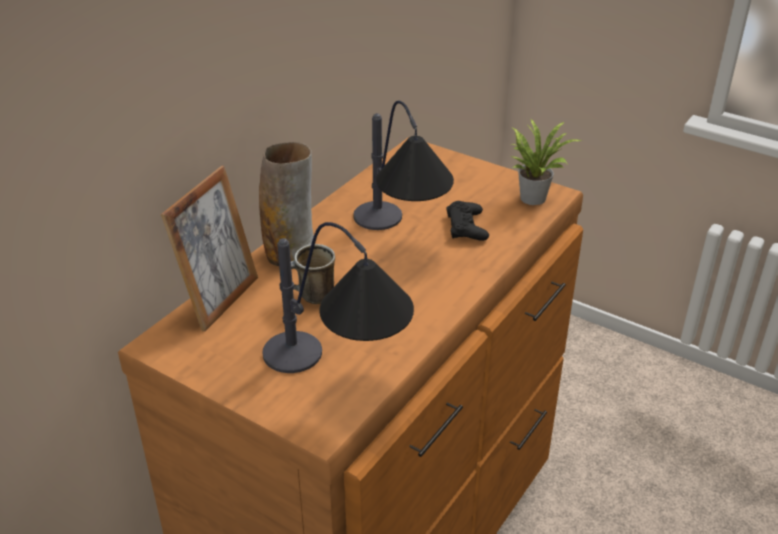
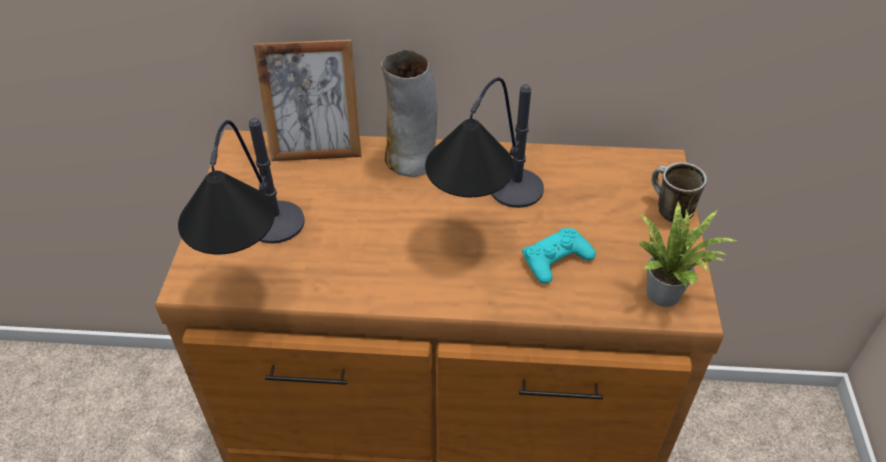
camera: 60 degrees right, 10 degrees up
mug [291,244,335,304] -> mug moved to [652,162,707,223]
black game controller [446,201,489,241] -> turquoise game controller [522,228,596,284]

